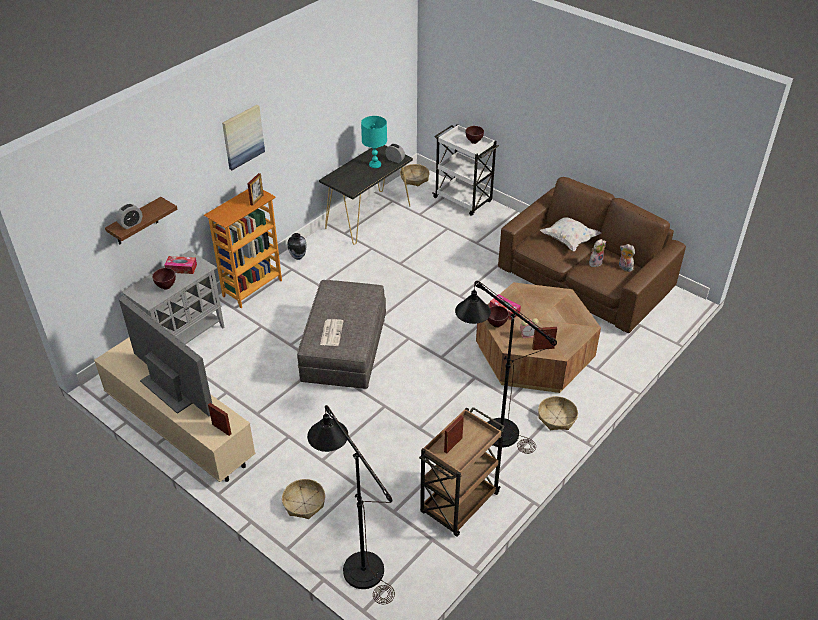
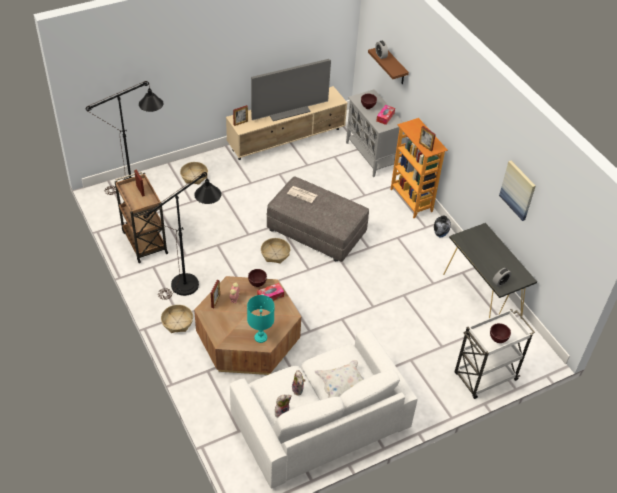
camera: 110 degrees right, 5 degrees up
picture [222,105,265,170] -> picture moved to [499,161,536,221]
turquoise table lamp [361,116,387,168] -> turquoise table lamp moved to [247,295,274,343]
basket [400,164,430,186] -> basket moved to [261,238,290,264]
brown sofa [498,177,686,333] -> white sofa [230,329,418,489]

